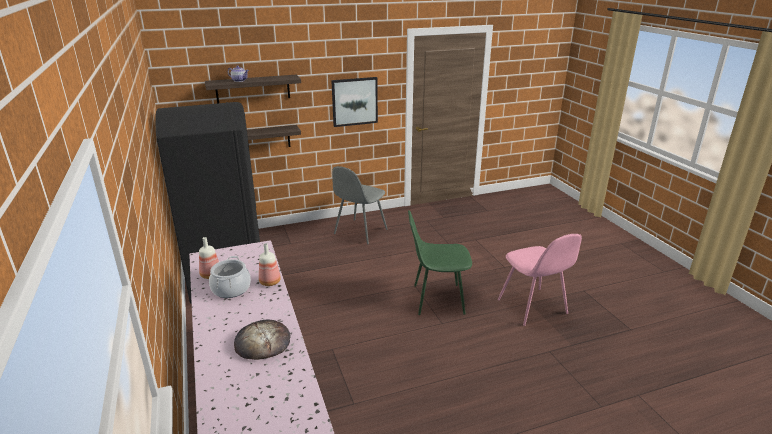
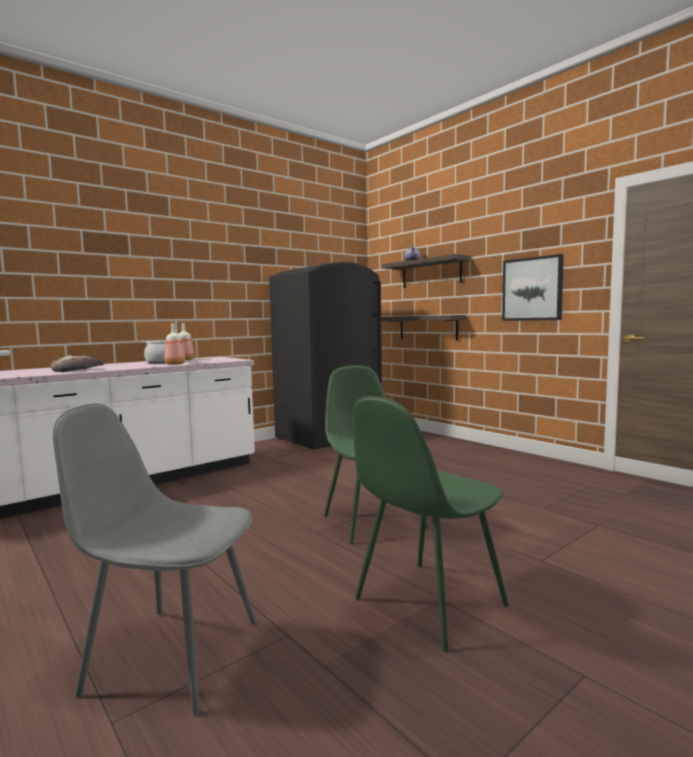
camera: 70 degrees right, 20 degrees down
grey chair [332,166,387,244] -> grey chair moved to [53,403,256,715]
pink chair [498,234,582,326] -> green chair [352,396,509,652]

